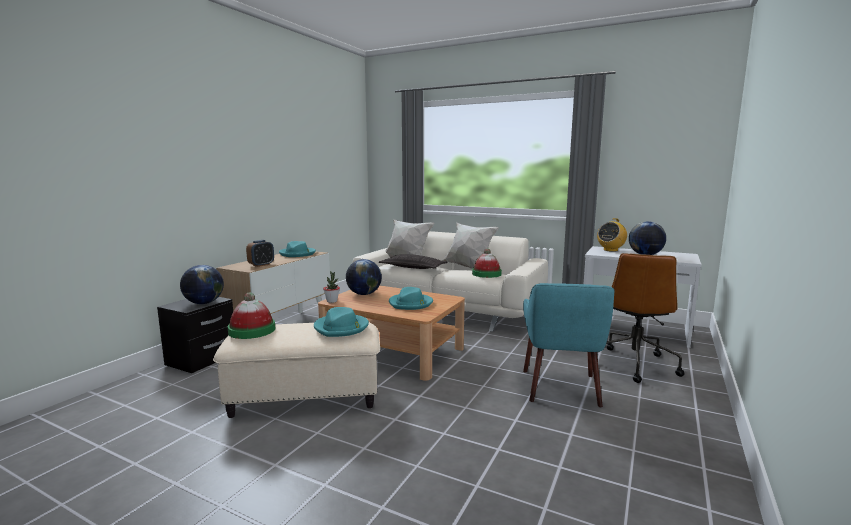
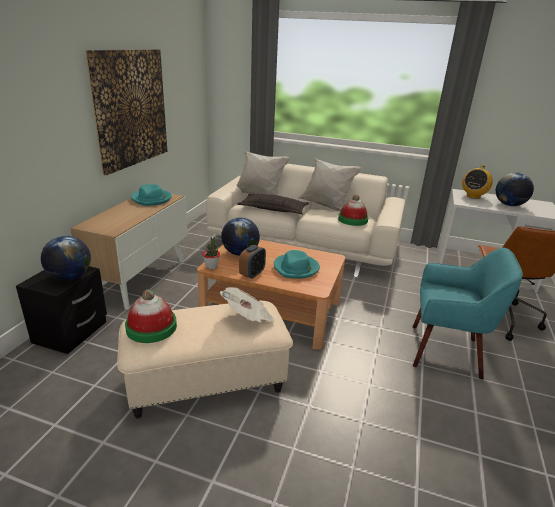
camera: 10 degrees left, 15 degrees up
alarm clock [246,240,274,267] -> alarm clock moved to [239,245,266,279]
turquoise hat [314,307,369,337] -> newspaper [220,287,275,323]
turquoise armchair [523,283,614,407] -> turquoise armchair turned 75 degrees counterclockwise [413,248,523,380]
none -> picture [85,49,167,175]

